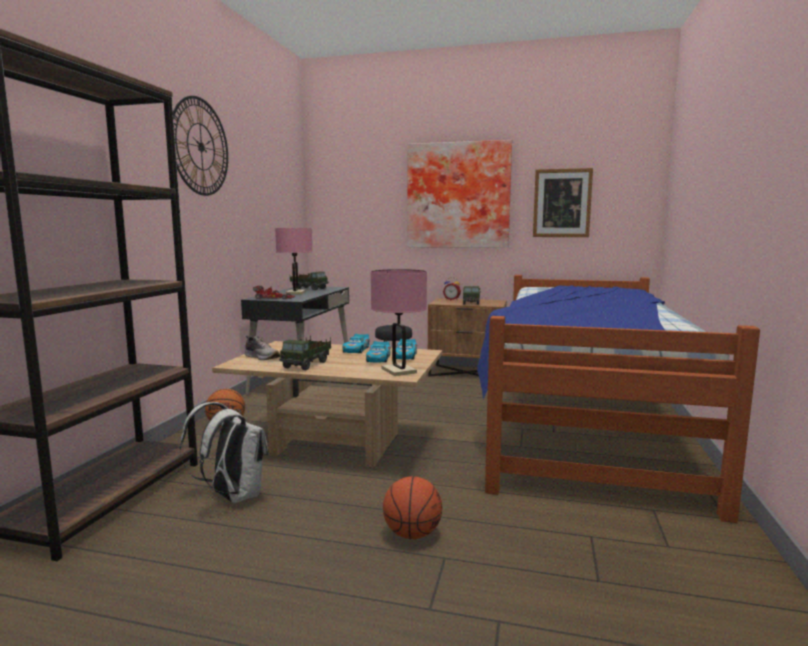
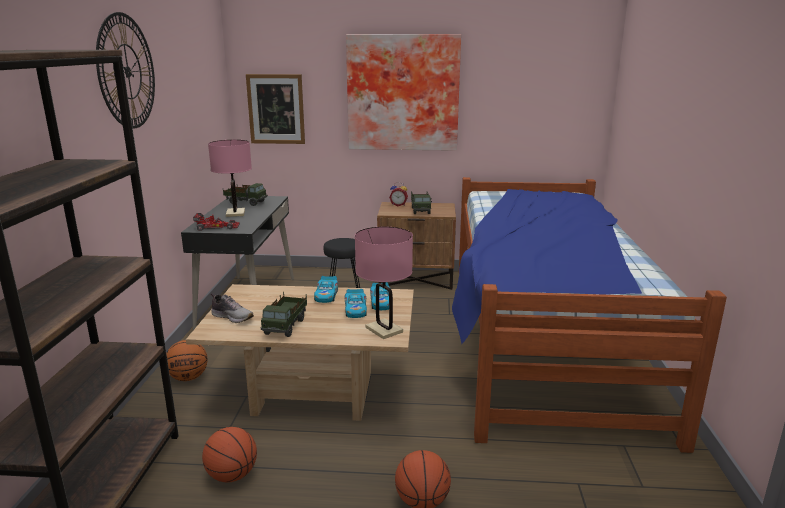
camera: 10 degrees left, 10 degrees up
white backpack [180,402,268,503] -> basketball [202,427,257,482]
picture [533,168,593,237] -> picture moved to [246,74,305,144]

